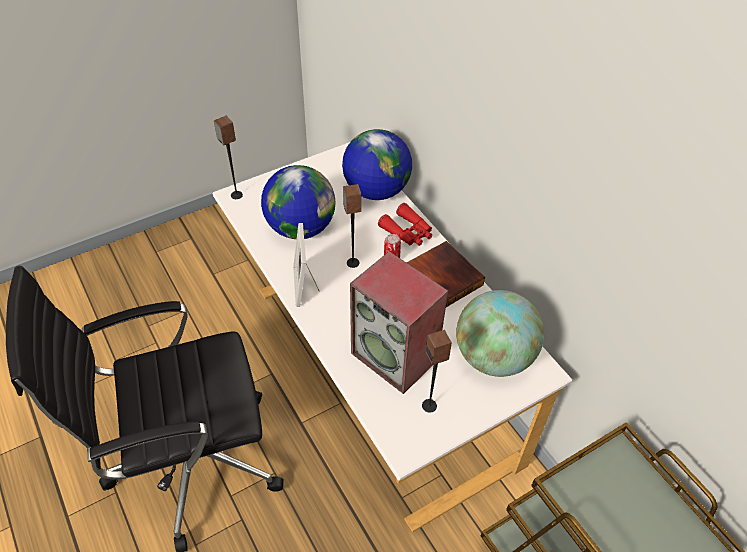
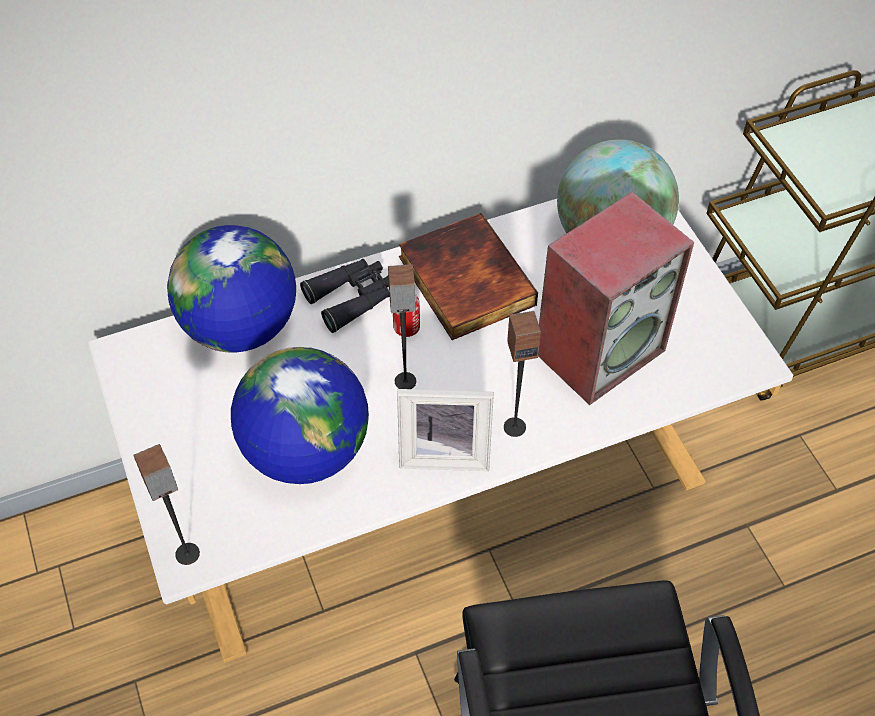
camera: 80 degrees left, 5 degrees up
red binoculars [378,203,432,246] -> black binoculars [300,259,390,333]
speaker [422,330,452,412] -> speaker moved to [504,311,541,437]

